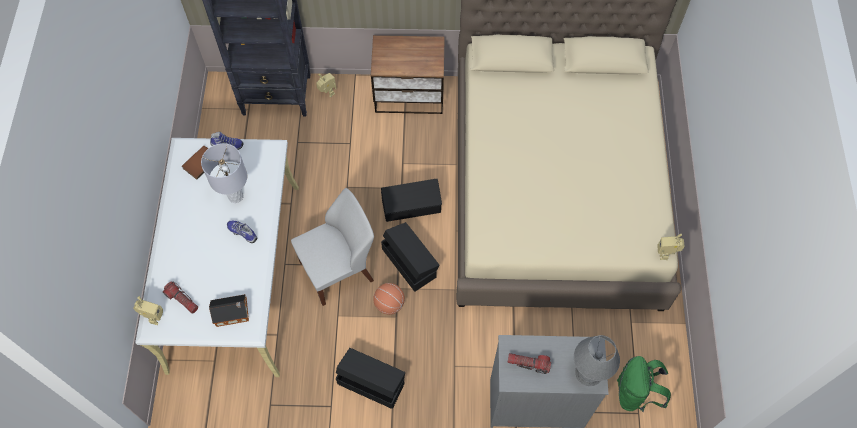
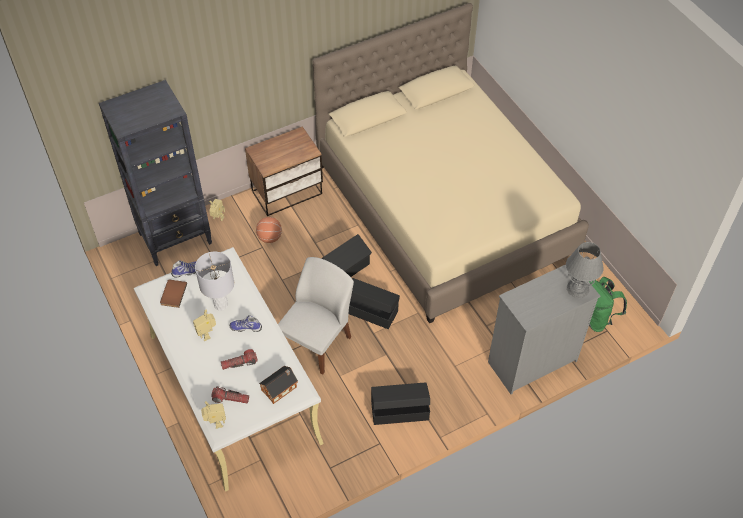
camera: 30 degrees left, 10 degrees down
basketball [373,283,405,315] -> basketball moved to [256,217,282,243]
flashlight [507,353,551,374] -> flashlight moved to [221,349,257,370]
toy robot [657,233,685,260] -> toy robot moved to [193,310,216,341]

